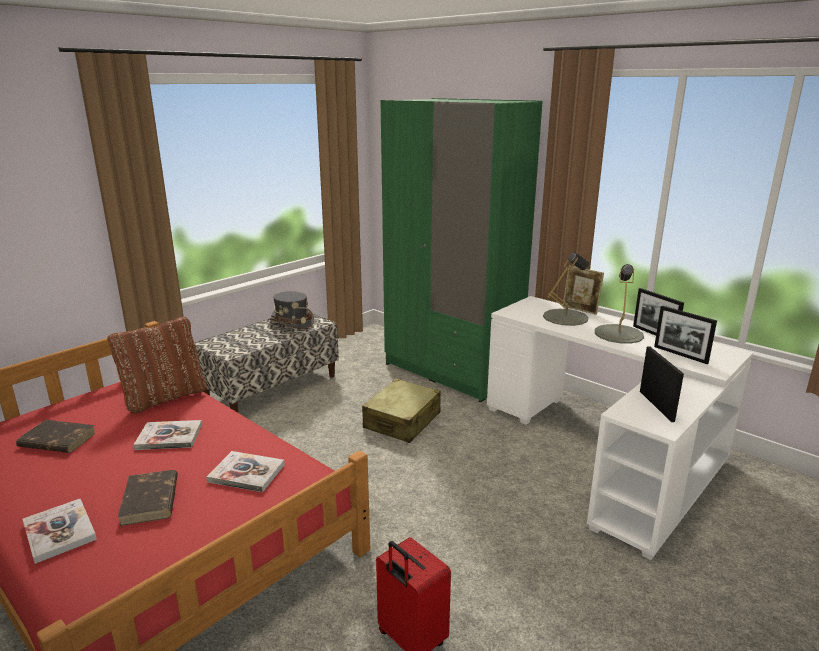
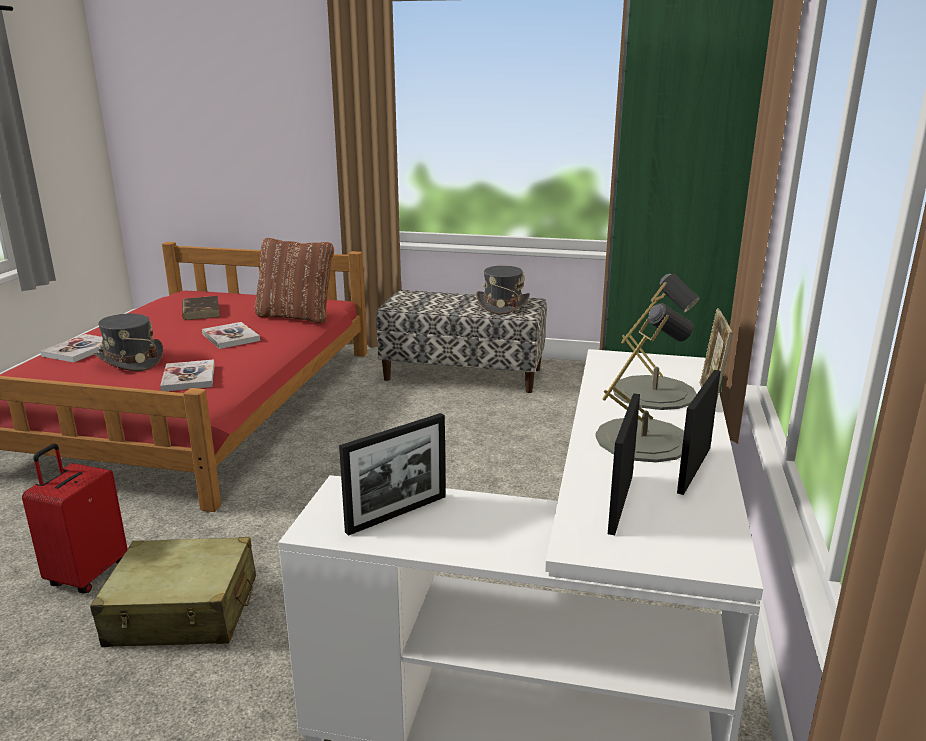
camera: 60 degrees right, 0 degrees up
brown book [118,470,178,526] -> grey hat [94,314,163,371]
beige suitcase [362,379,441,443] -> beige suitcase moved to [90,537,256,647]

